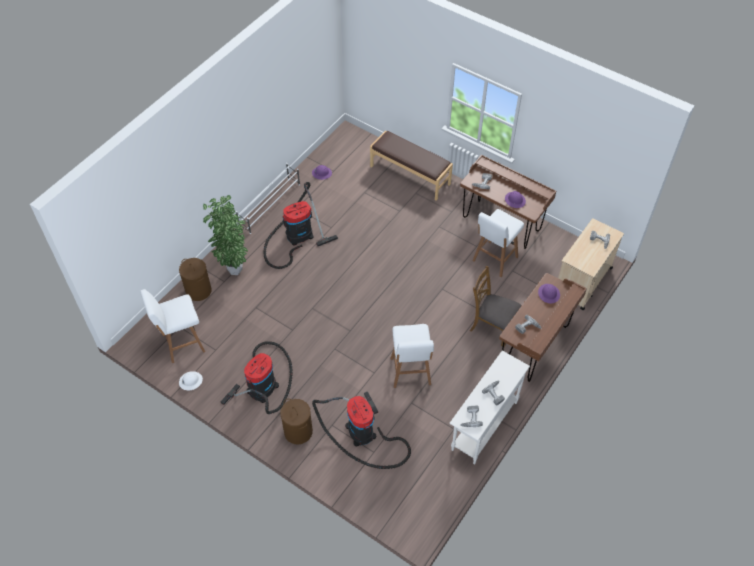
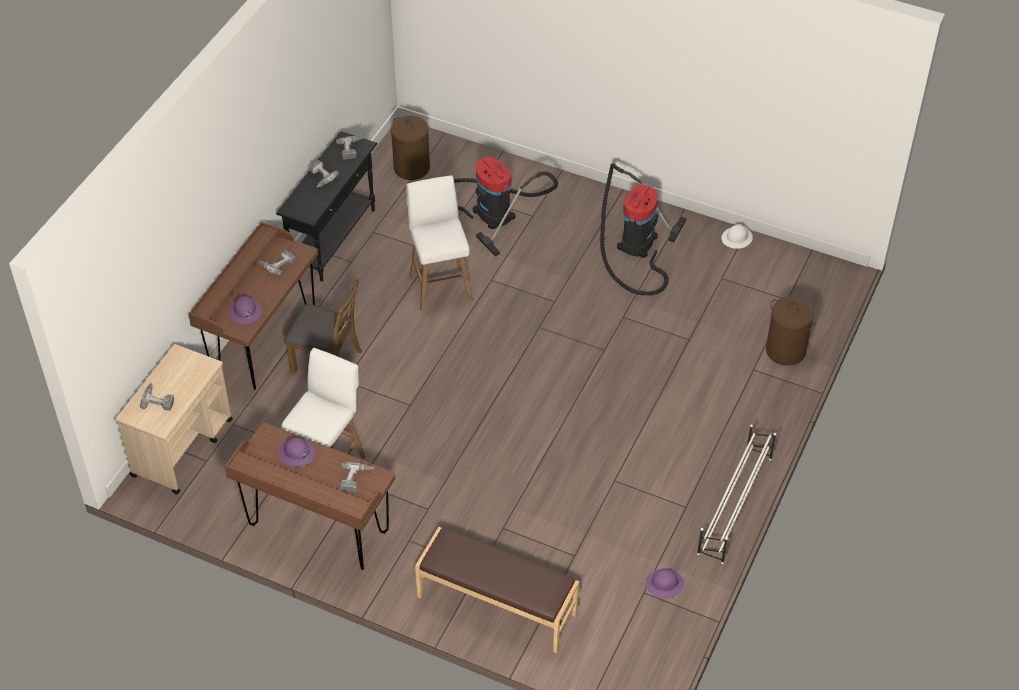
camera: 170 degrees right, 5 degrees down
white stool [140,289,205,363] -> none
potted plant [203,195,248,275] -> none
vacuum cleaner [263,182,338,269] -> none
brown laundry basket [280,398,313,444] -> brown laundry basket moved to [391,116,430,180]
white console table [449,350,530,464] -> black console table [276,131,378,282]

